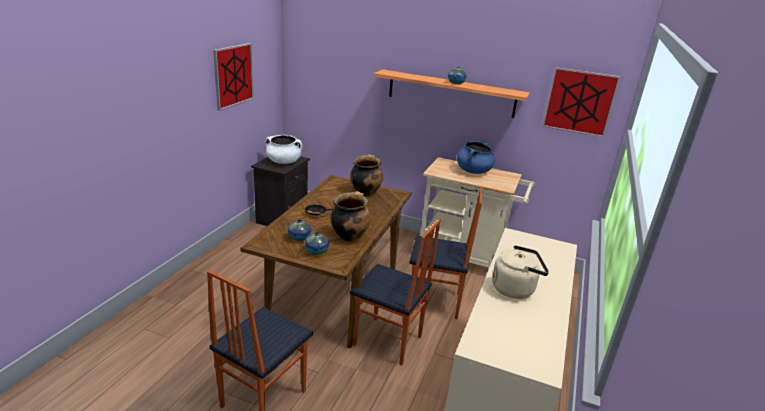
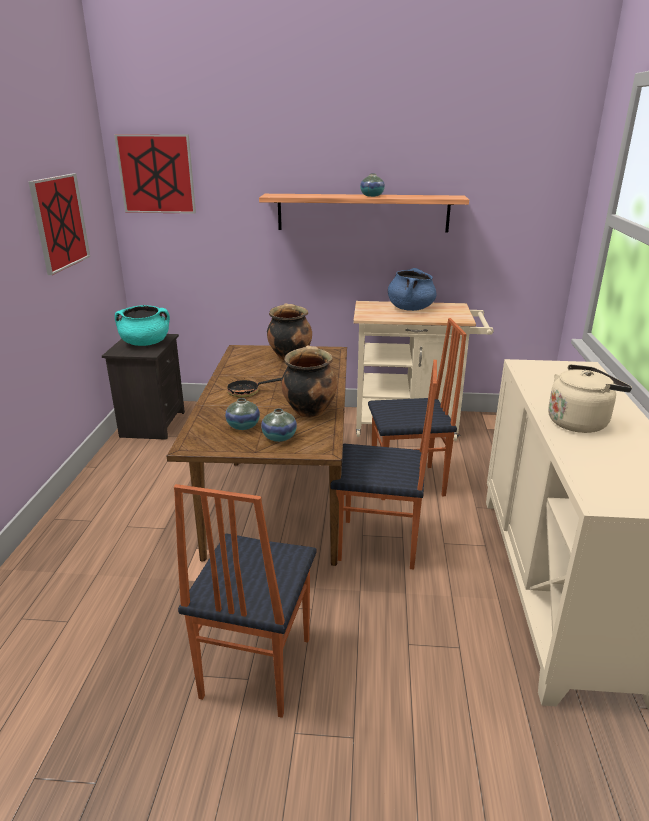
camera: 15 degrees left, 0 degrees up
white cooking pot [266,135,302,164] -> turquoise cooking pot [115,305,170,346]
picture [542,67,620,137] -> picture moved to [114,134,196,214]

